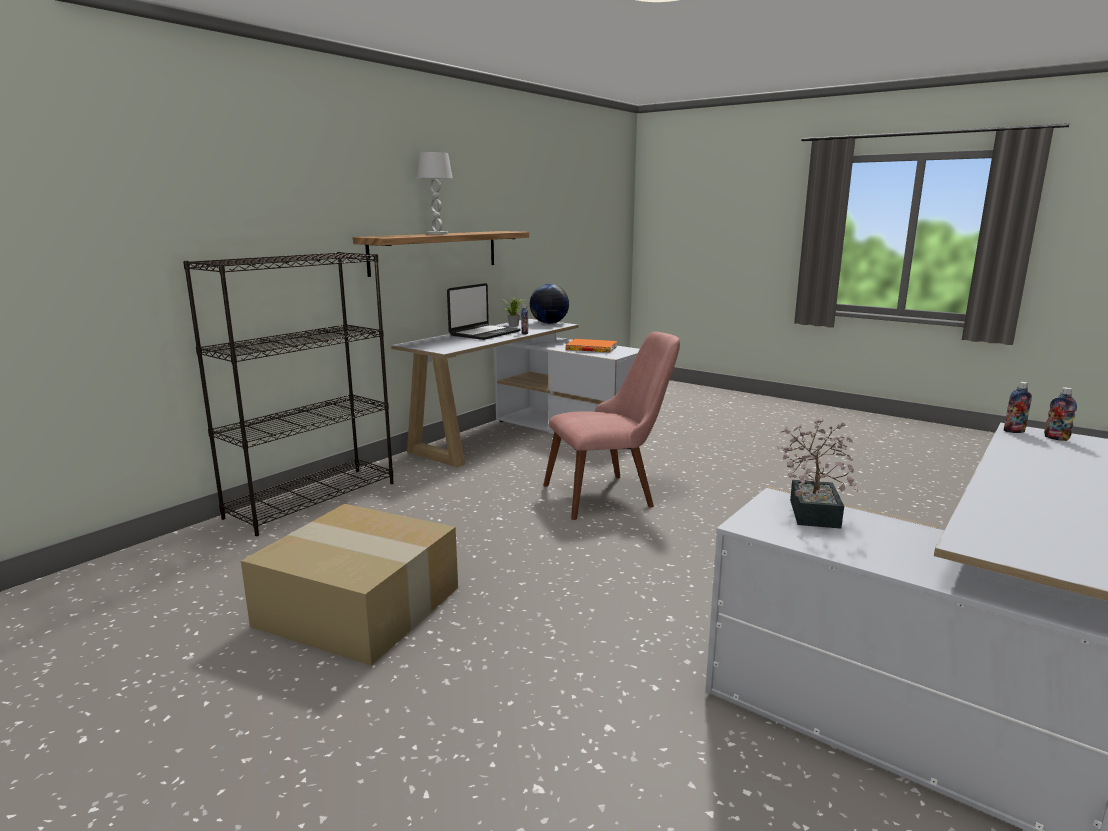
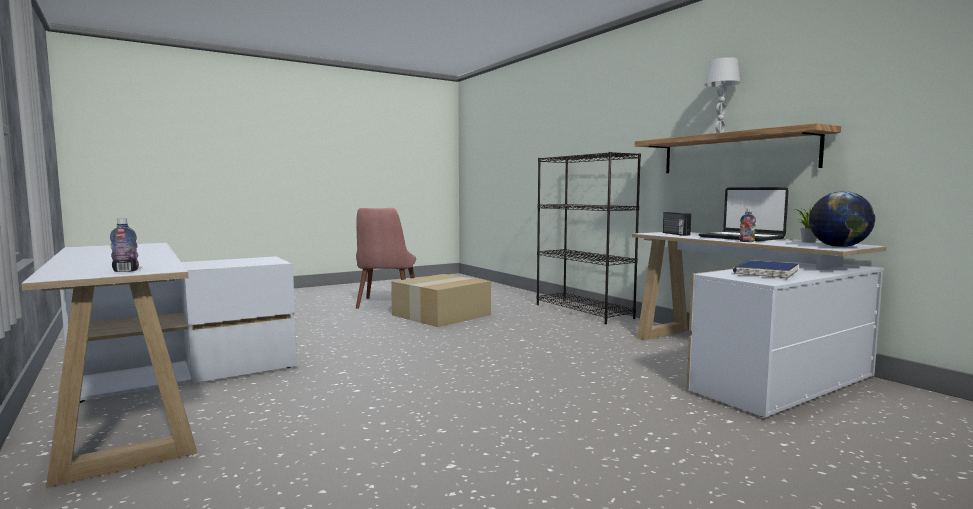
camera: 110 degrees right, 10 degrees down
pink chair [543,332,680,520] -> pink chair moved to [356,208,416,309]
orange book [566,339,618,353] -> blue book [733,260,799,279]
potted plant [777,419,858,529] -> none
bottle [1004,382,1032,433] -> none
none -> radio [663,212,691,236]

